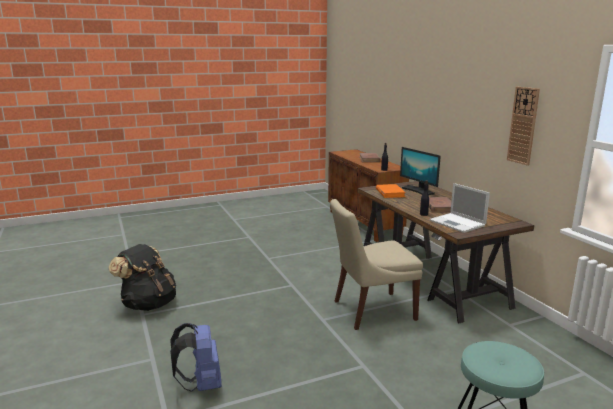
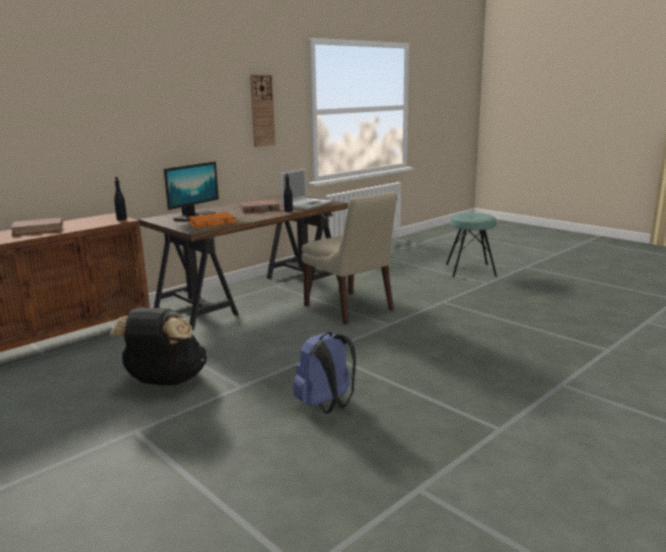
camera: 110 degrees left, 0 degrees up
black backpack [108,244,176,311] -> black backpack moved to [110,307,207,385]
blue backpack [170,323,222,392] -> blue backpack moved to [293,332,356,414]

